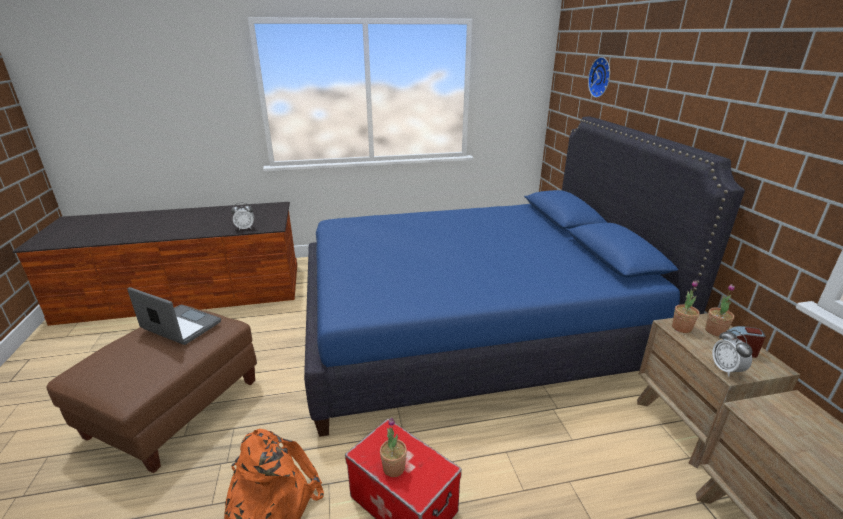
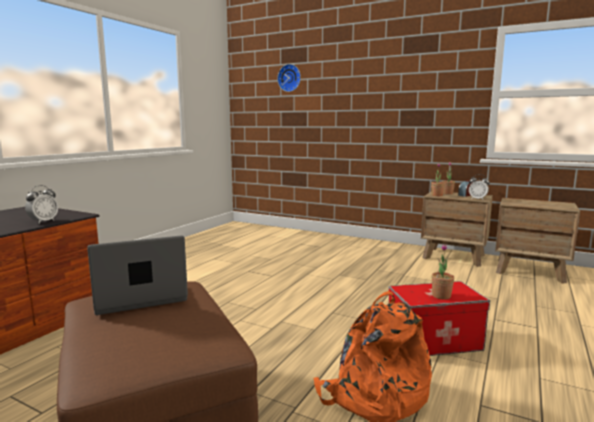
camera: 50 degrees left, 15 degrees down
blue bed [304,117,745,437] -> none

